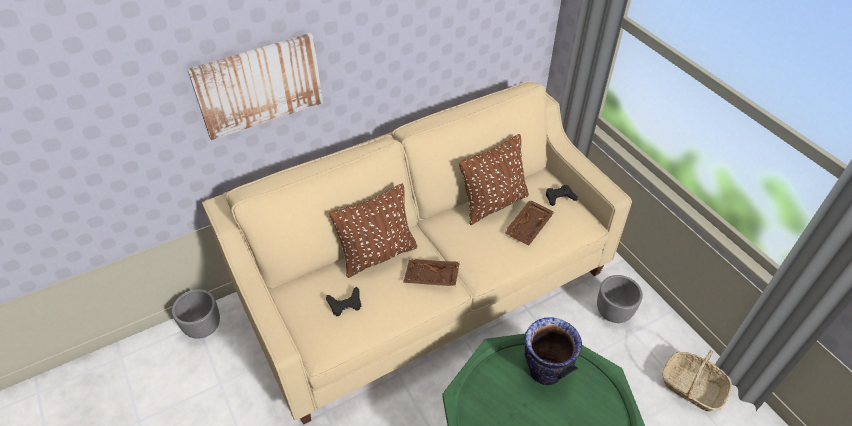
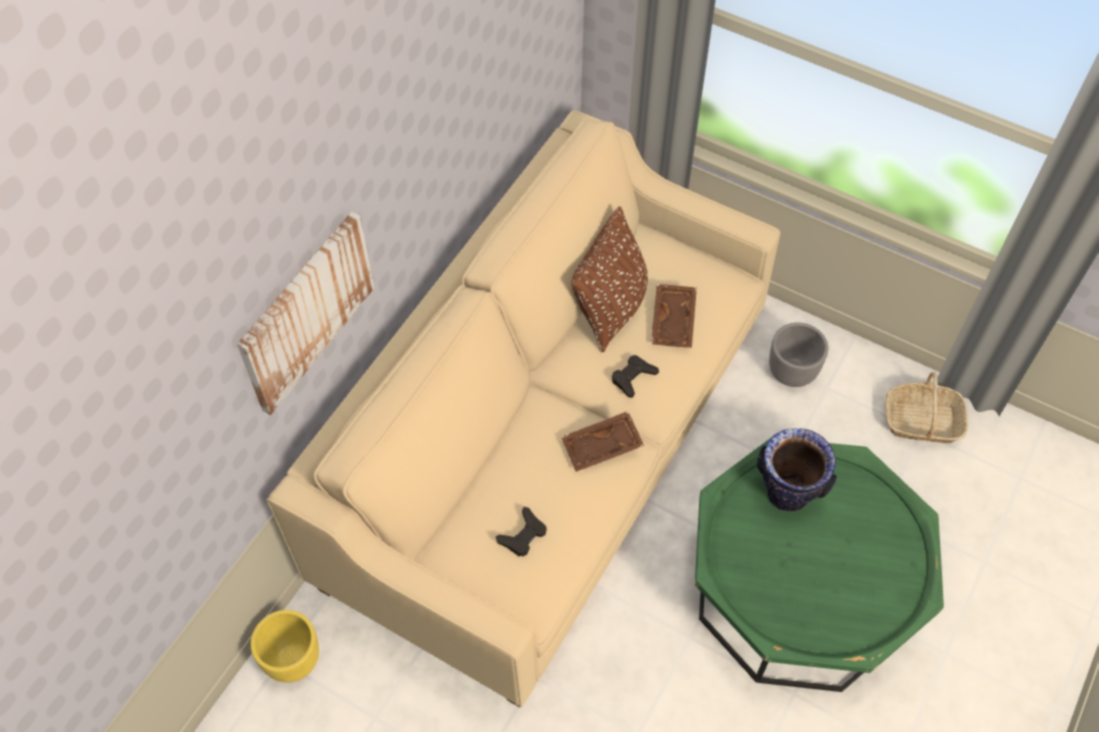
camera: 30 degrees left, 10 degrees up
grey planter [172,289,220,339] -> yellow planter [251,610,319,683]
brown pillow [329,184,417,278] -> none
black game controller [546,185,578,206] -> black game controller moved to [612,355,659,398]

